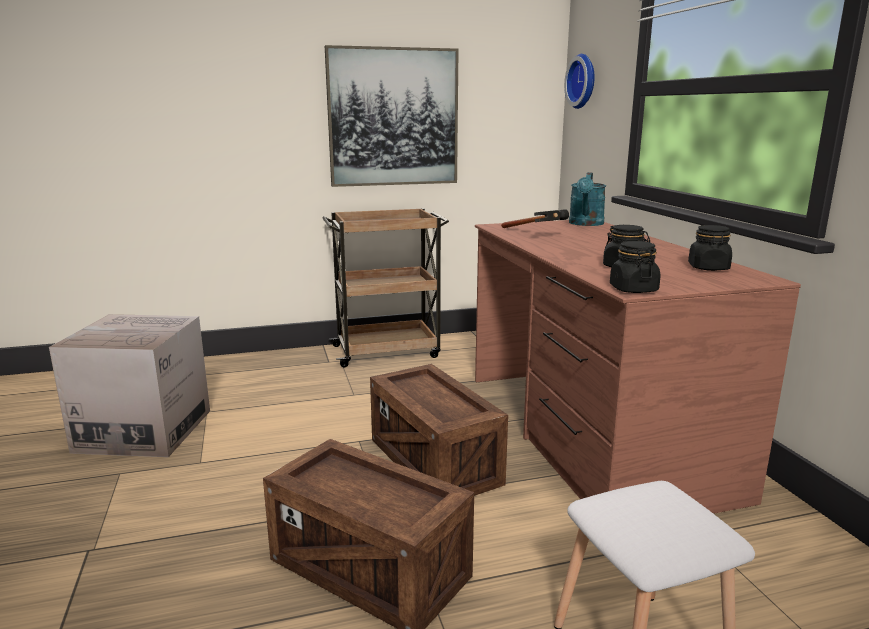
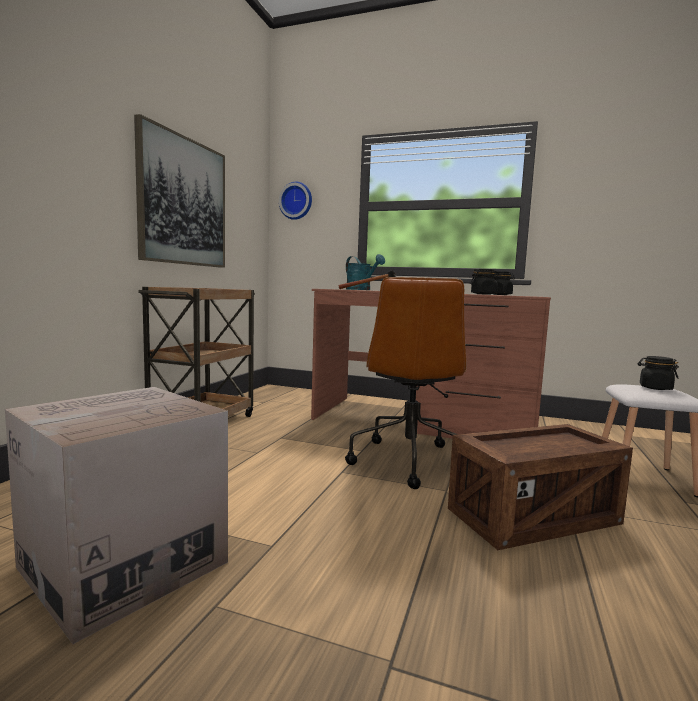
camera: 55 degrees left, 10 degrees down
crate [370,364,508,496] -> brown office chair [345,277,467,489]
black jar [610,241,661,293] -> black jar moved to [638,356,679,390]

